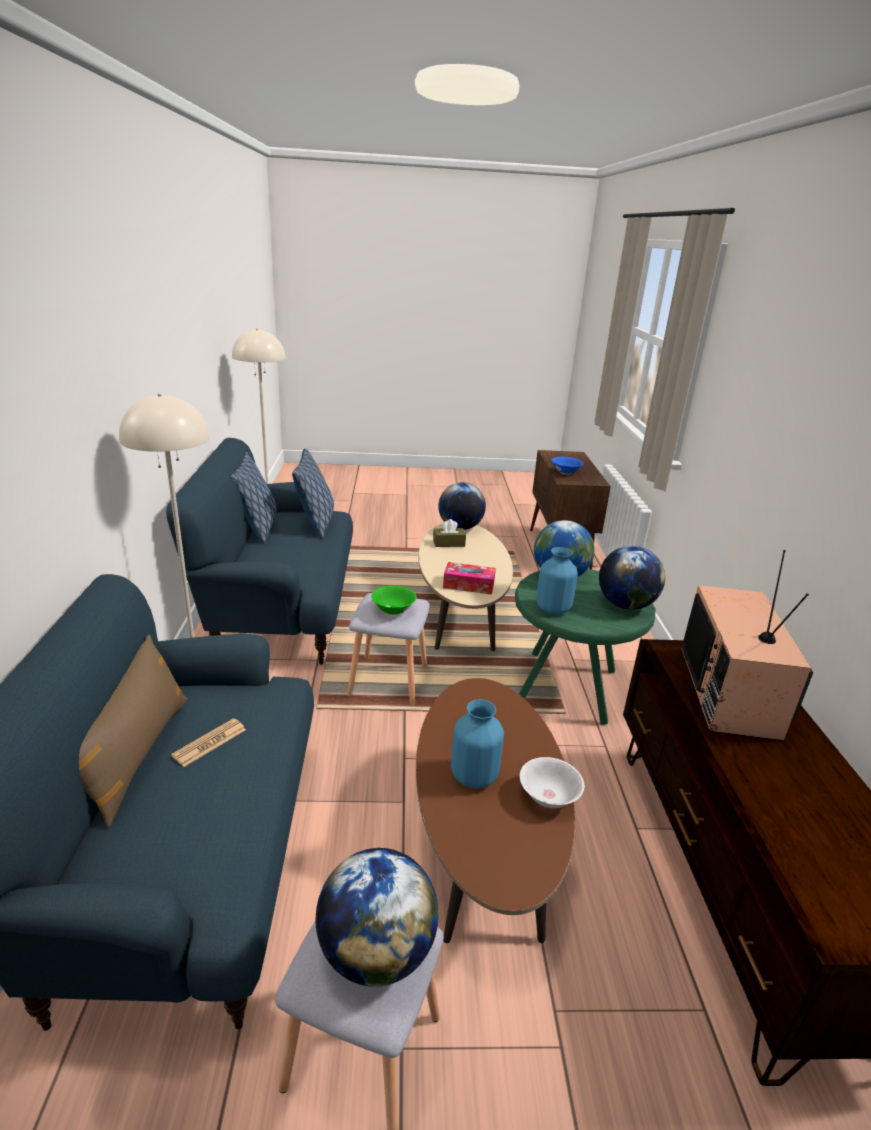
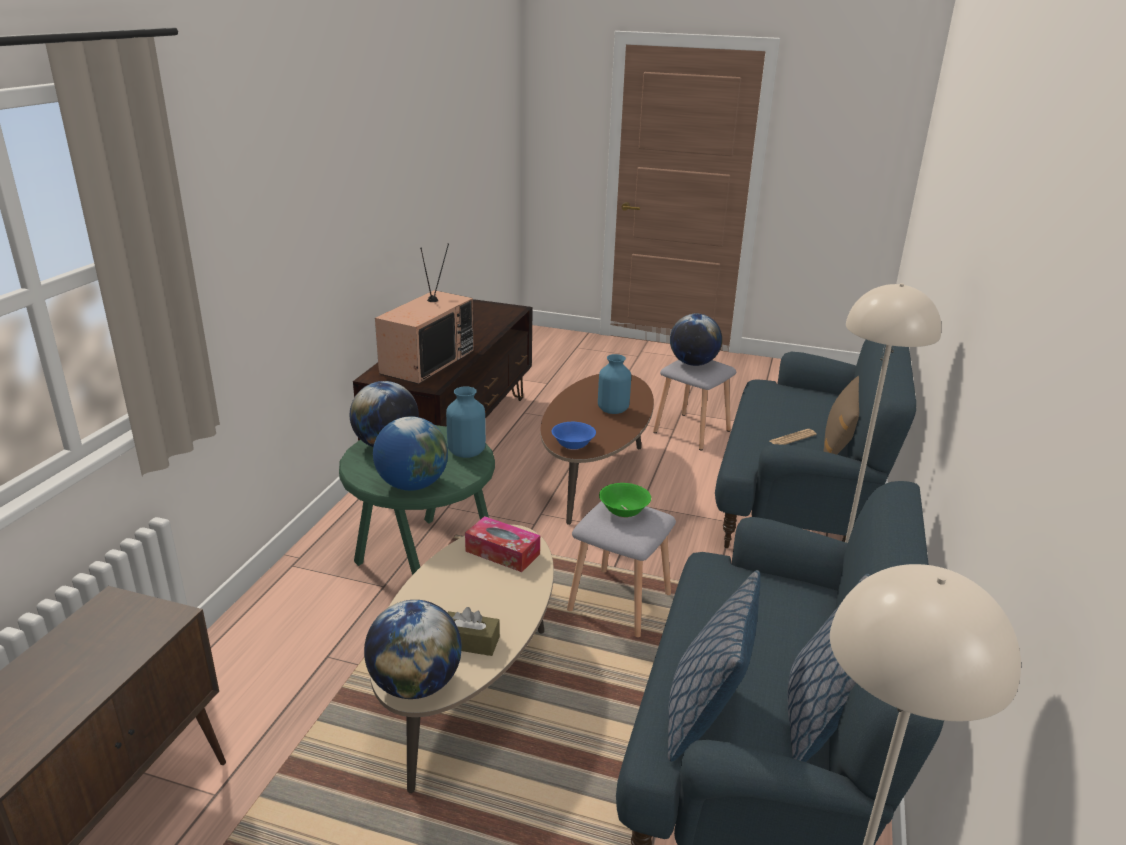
camera: 160 degrees left, 0 degrees up
white bowl [520,757,584,808] -> none
blue bowl [551,457,584,475] -> blue bowl moved to [551,422,596,450]

